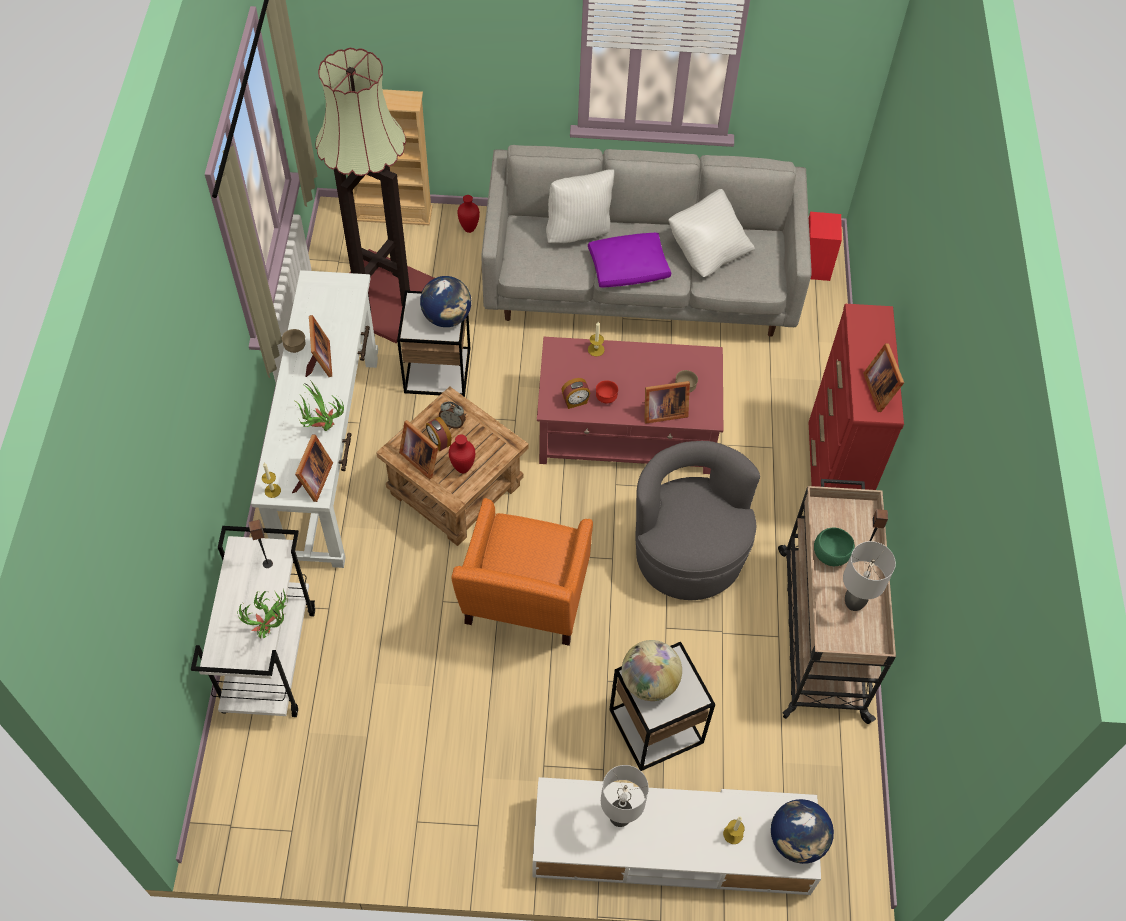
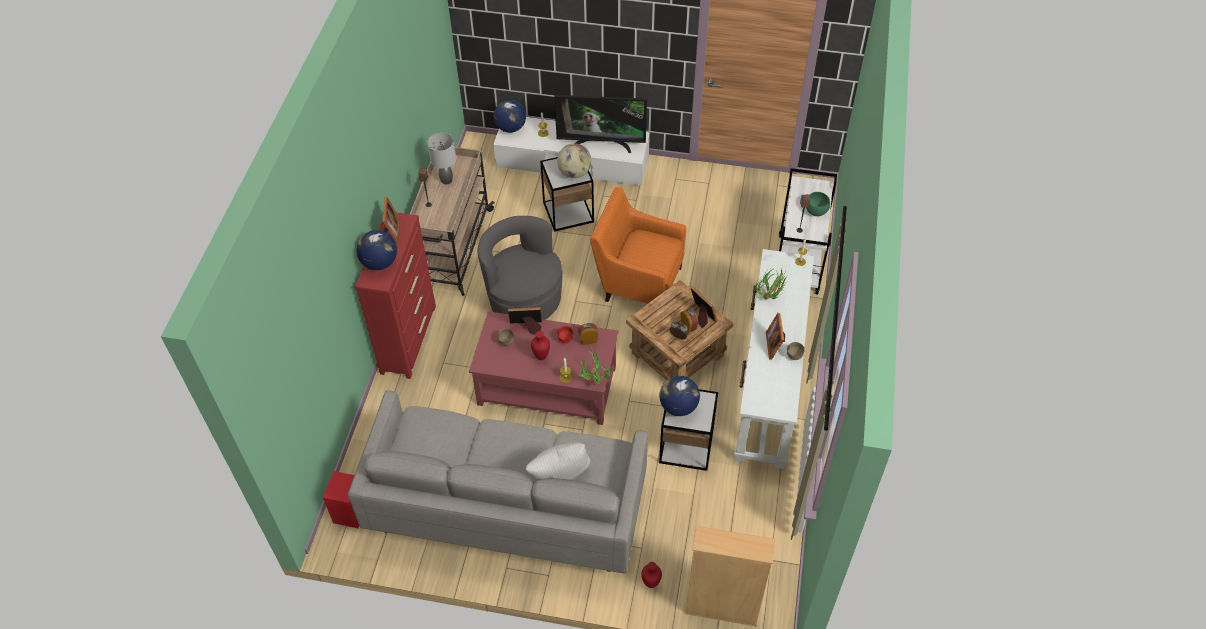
camera: 170 degrees left, 5 degrees down
potted plant [237,588,288,638] -> potted plant moved to [578,348,611,385]
picture frame [292,435,333,502] -> none
floor lamp [315,48,434,343] -> none
red vase [449,434,475,473] -> red vase moved to [531,331,550,360]
orange armchair [451,498,593,646] -> orange armchair turned 90 degrees counterclockwise [590,187,686,304]
purple pillow [588,233,671,288] -> none
grey table lamp [601,765,649,827] -> television [554,95,647,153]
grey armchair [635,441,760,600] -> grey armchair turned 150 degrees clockwise [478,216,563,320]
white pillow [668,189,755,277] -> none
green bowl [814,528,855,566] -> green bowl moved to [806,192,830,216]
none -> globe [356,230,397,270]

